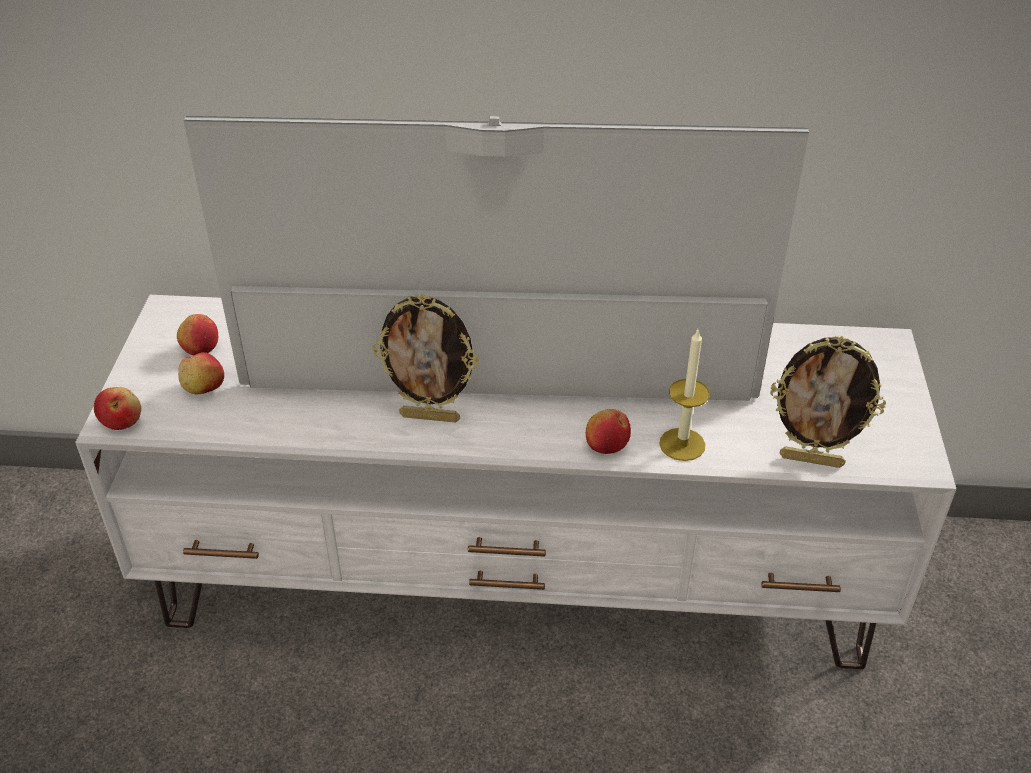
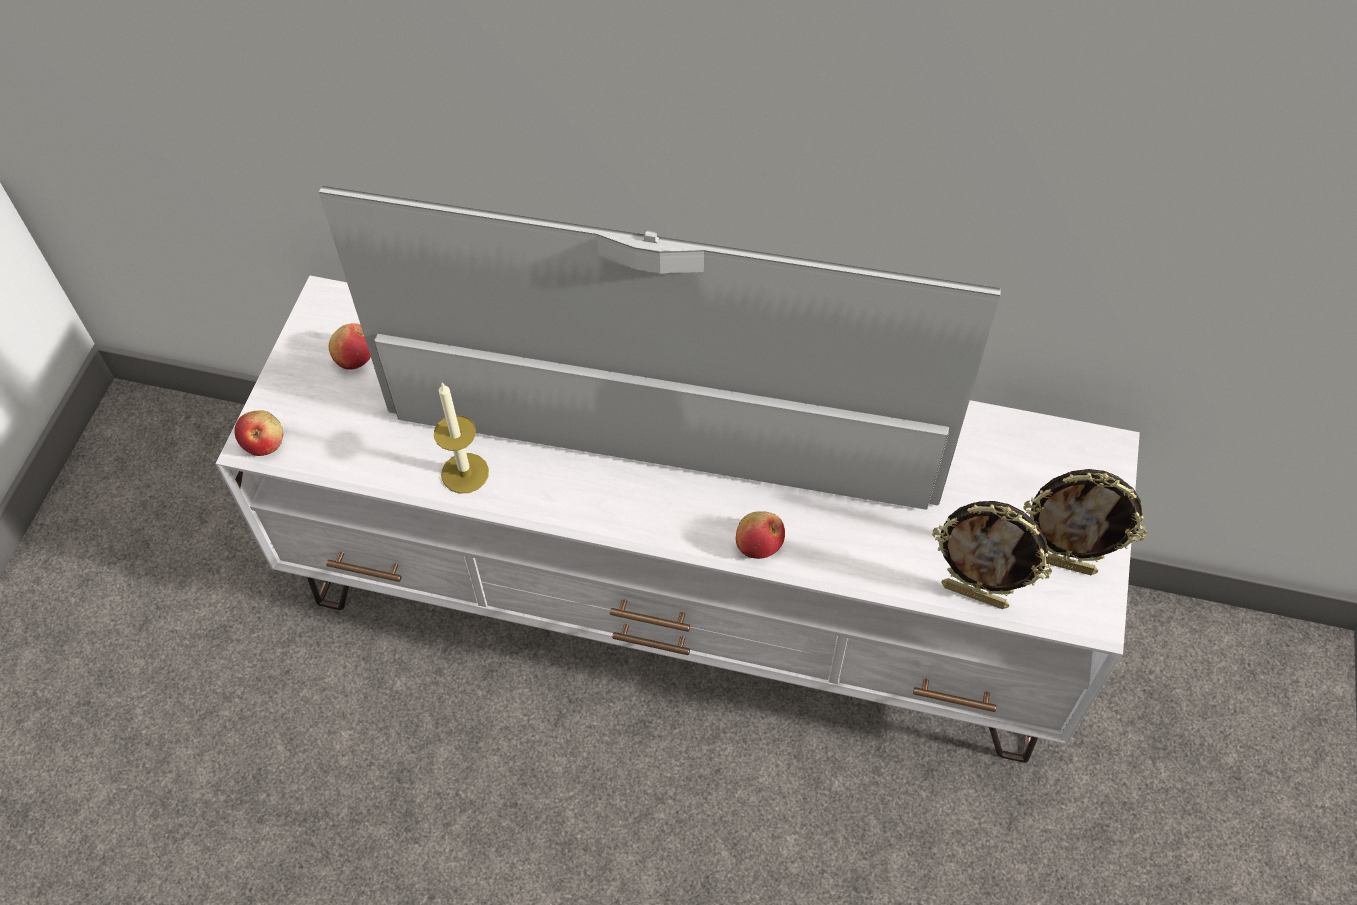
camera: 10 degrees right, 15 degrees up
apple [178,352,224,394] -> none
picture frame [373,294,479,423] -> picture frame moved to [1023,469,1147,575]
candle [659,330,710,461] -> candle moved to [434,383,489,494]

